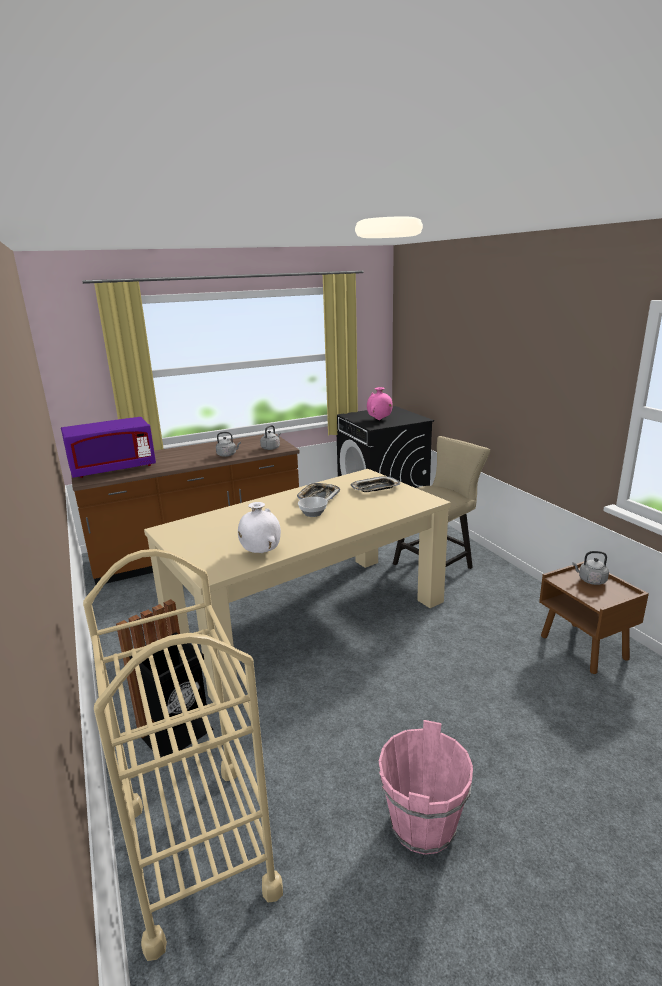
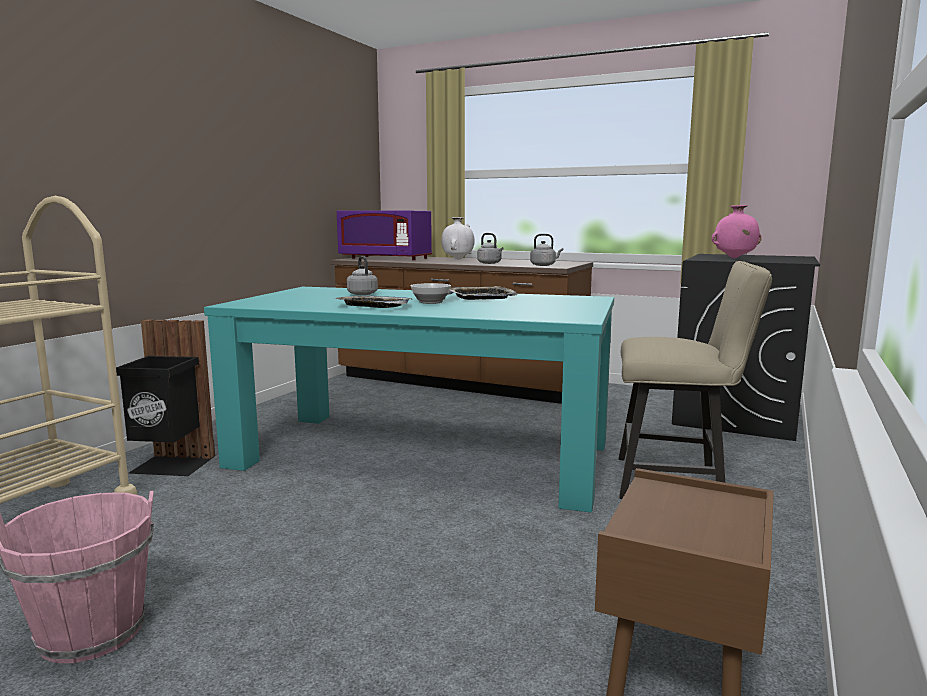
camera: 50 degrees right, 10 degrees down
beige dining table [144,469,451,703] -> turquoise dining table [204,287,614,513]
white vase [238,502,281,553] -> white vase moved to [441,217,475,260]
tray [351,476,400,492] -> tray moved to [334,296,412,308]
grey kettle [572,551,609,585] -> grey kettle moved to [347,256,378,295]

